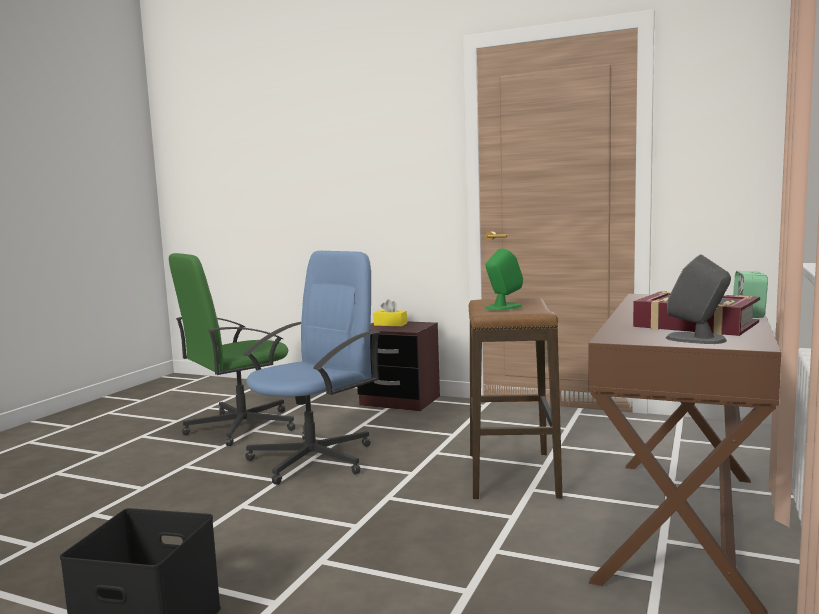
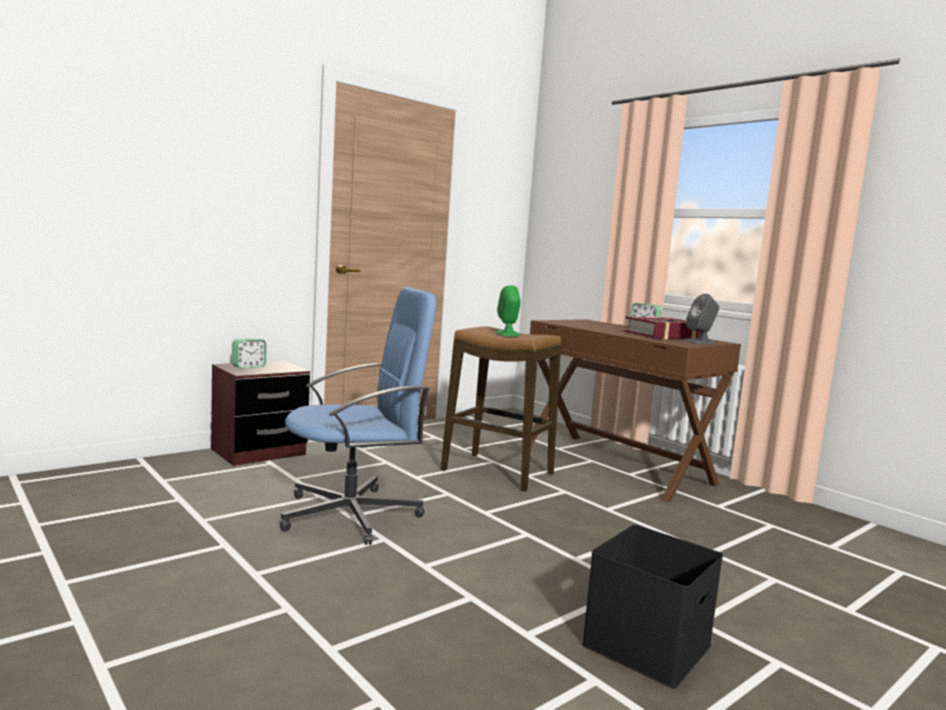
camera: 65 degrees left, 0 degrees up
green office chair [169,253,295,446] -> none
blue office chair [243,251,379,485] -> blue office chair turned 90 degrees clockwise [280,287,436,545]
yellow tissue box [373,299,407,326] -> alarm clock [232,338,266,369]

